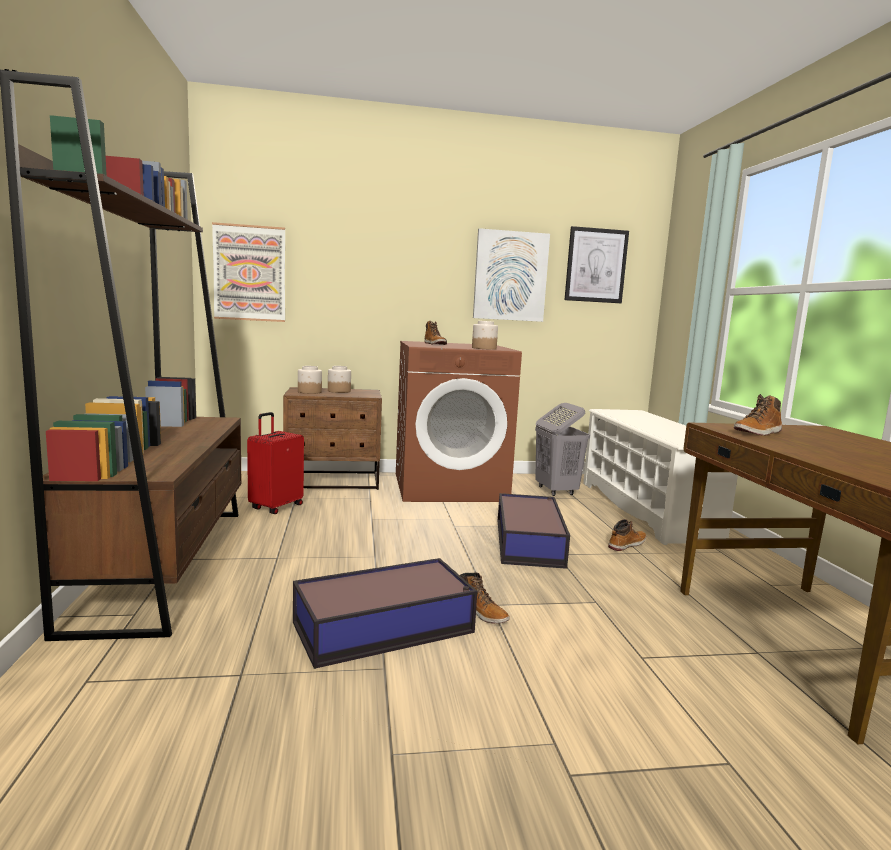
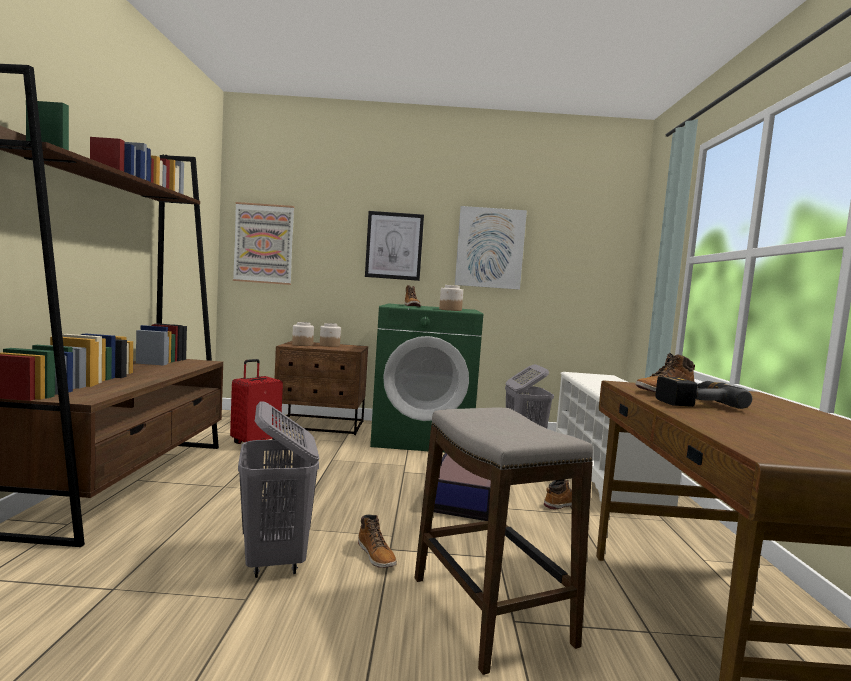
camera: 10 degrees right, 5 degrees down
storage box [293,558,477,669] -> grey laundry basket [238,401,320,578]
brown washing machine [396,341,522,502] -> green washing machine [370,304,483,453]
picture [565,226,629,303] -> picture moved to [365,211,424,281]
none -> stool [414,408,593,675]
none -> power drill [655,377,752,409]

